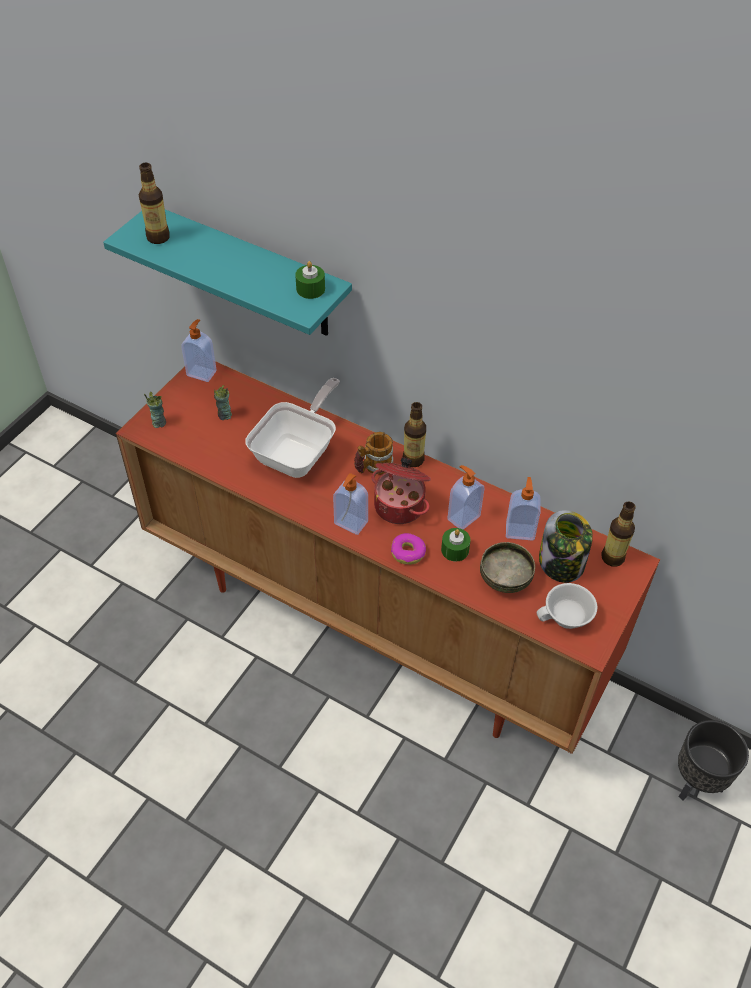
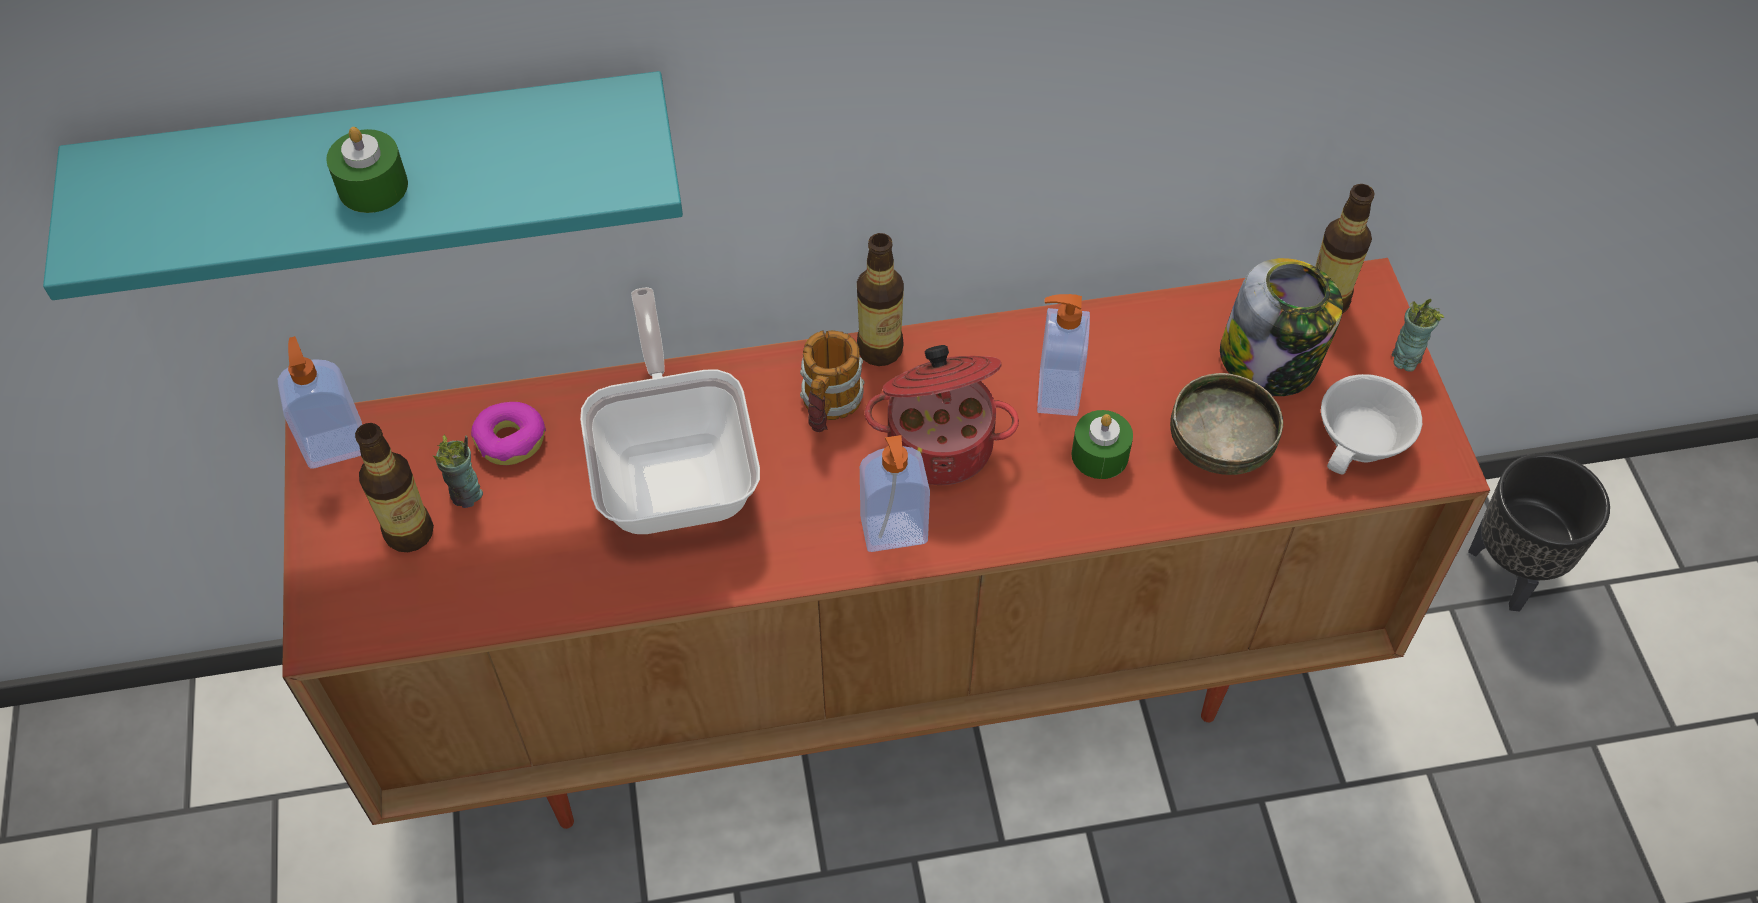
camera: 40 degrees left, 5 degrees up
bottle [139,163,170,244] -> bottle moved to [355,423,434,552]
cup [144,392,166,428] -> cup moved to [1392,299,1444,371]
green candle [295,261,325,299] -> green candle moved to [326,127,408,213]
donut [391,533,426,565] -> donut moved to [471,402,546,465]
soap dispenser [506,477,540,540] -> none

